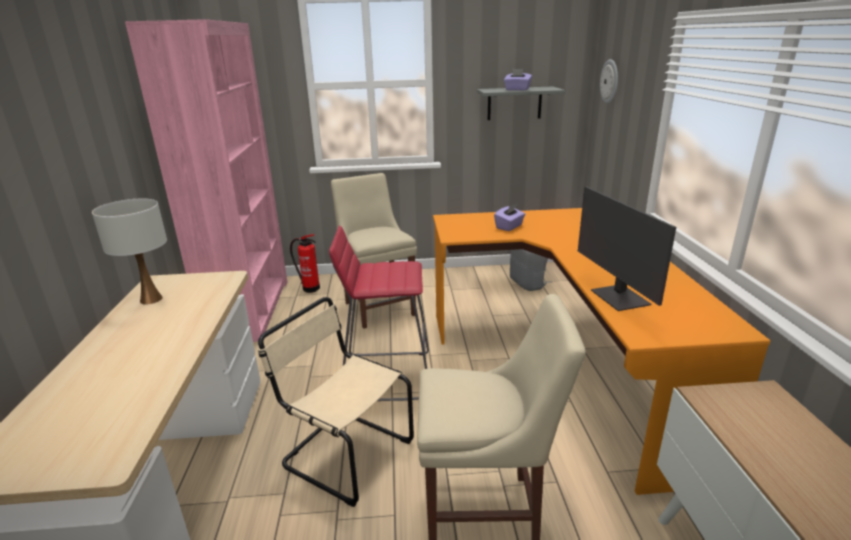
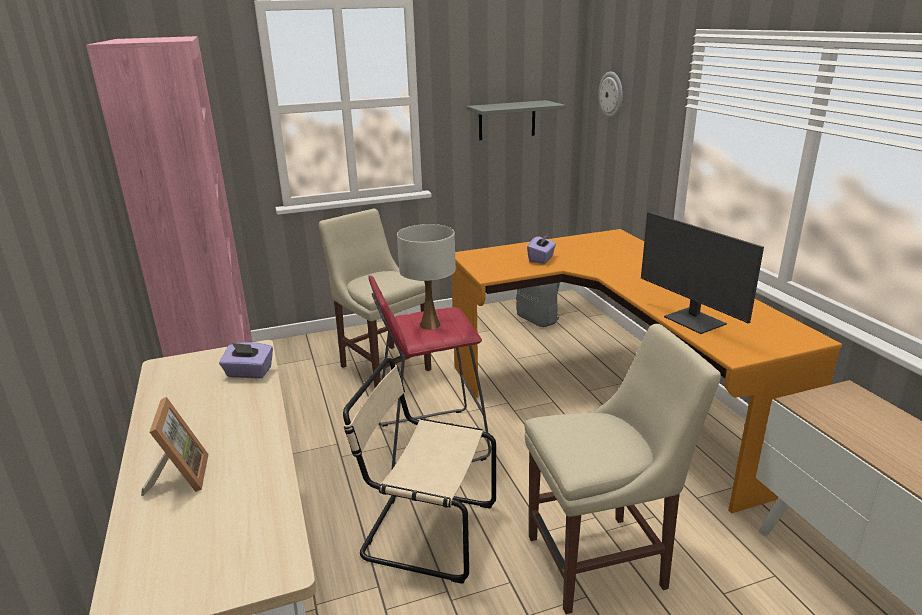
camera: 15 degrees left, 0 degrees up
white table lamp [92,198,167,305] -> white table lamp moved to [397,224,456,330]
fire extinguisher [290,234,320,293] -> none
purple tissue box [504,69,532,90] -> purple tissue box moved to [219,342,273,378]
none -> picture frame [141,397,209,496]

